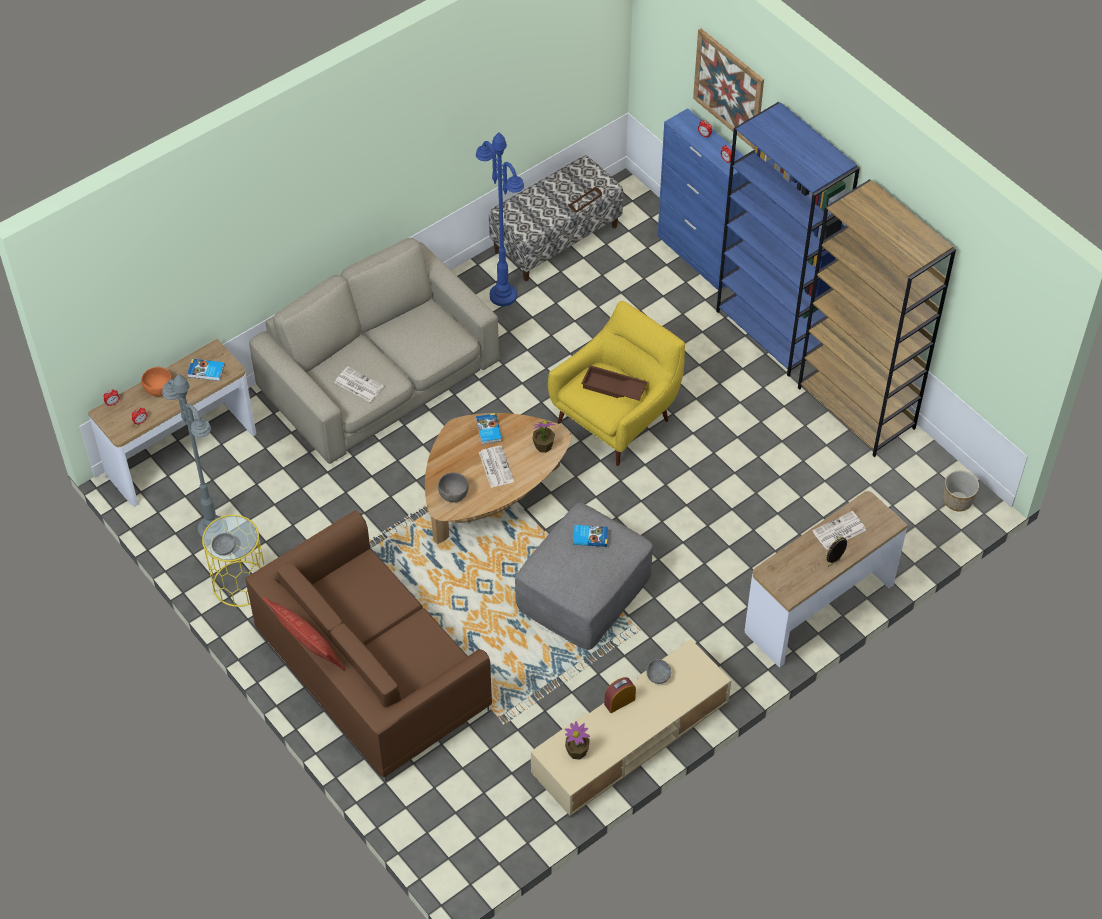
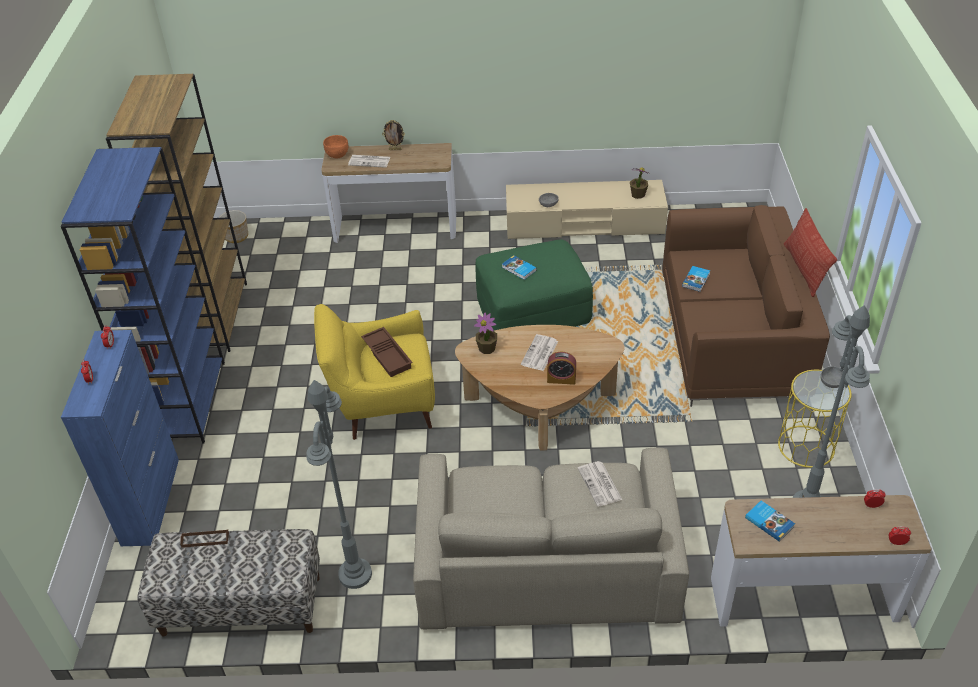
camera: 140 degrees left, 10 degrees down
orange bowl [141,367,172,397] -> orange bowl moved to [323,135,348,158]
grey bowl [438,472,468,503] -> none
blue floor lamp [476,132,524,306] -> grey floor lamp [306,380,372,589]
book [476,413,502,444] -> book moved to [682,266,710,292]
grey ottoman [515,503,653,650] -> green ottoman [475,239,593,331]
alarm clock [604,677,636,713] -> alarm clock moved to [547,352,576,385]
picture [693,28,764,149] -> none

